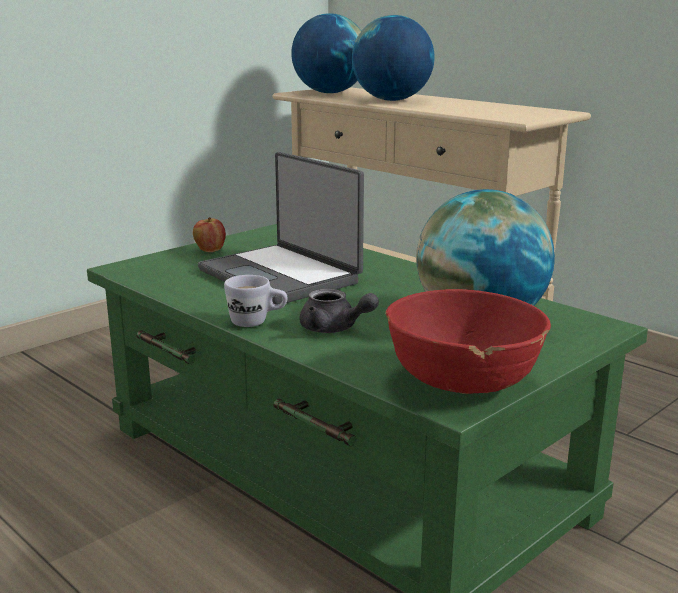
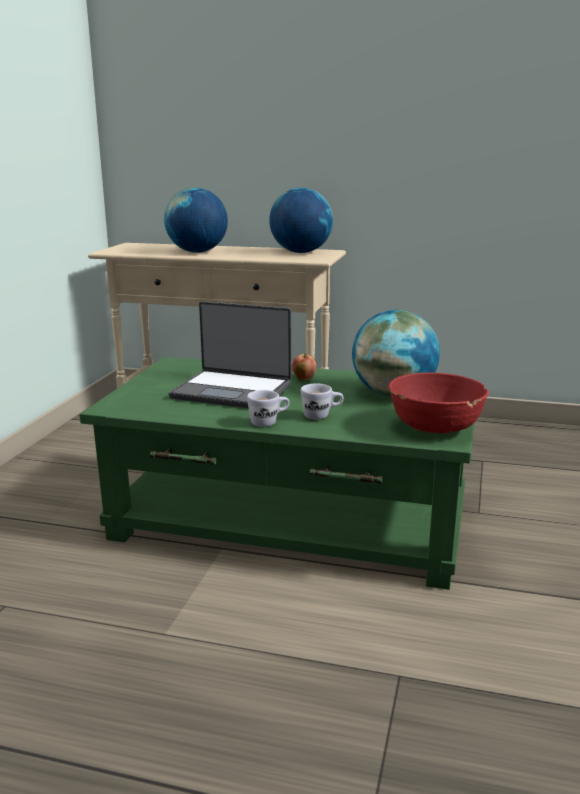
camera: 30 degrees left, 0 degrees up
apple [193,217,226,252] -> apple moved to [292,353,316,380]
globe [291,13,361,93] -> globe moved to [269,187,333,253]
grey teapot [300,289,379,333] -> white mug [301,384,344,420]

